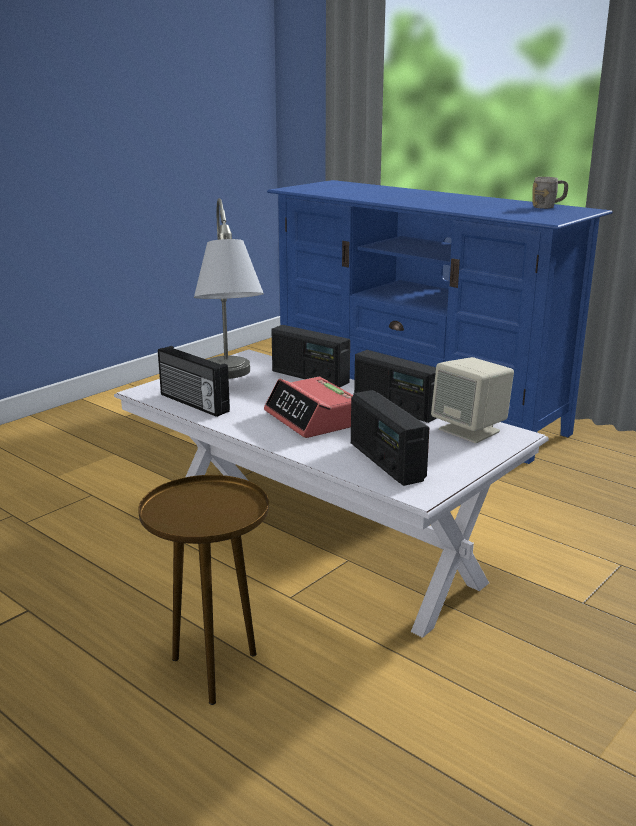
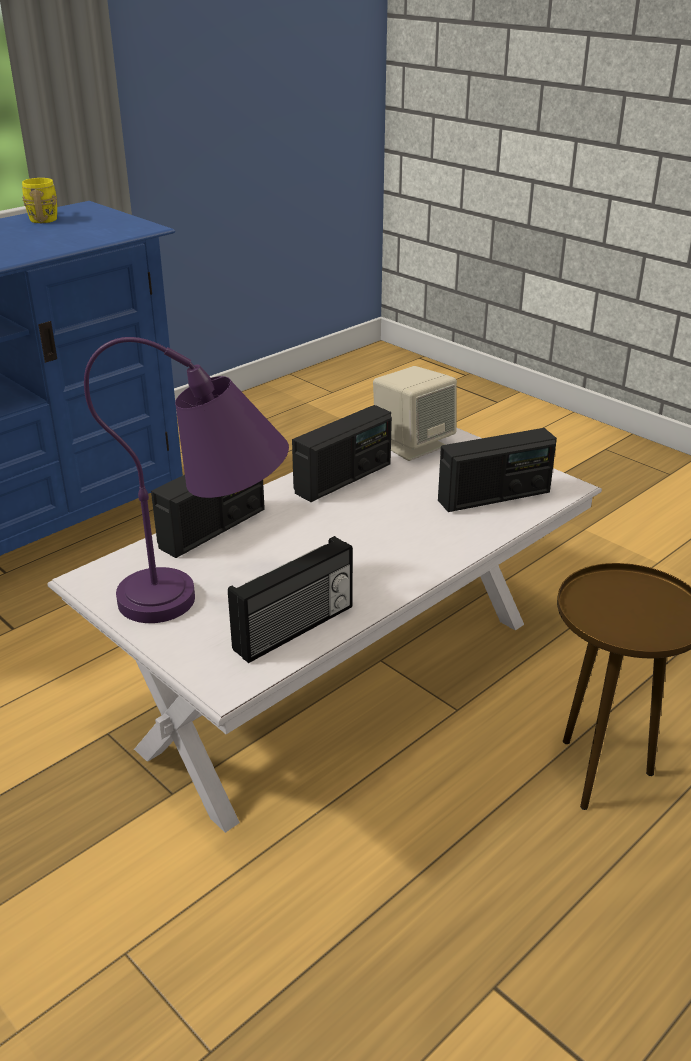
camera: 85 degrees left, 10 degrees up
grey table lamp [194,198,264,379] -> purple table lamp [84,337,289,623]
alarm clock [264,377,353,438] -> none
grey mug [532,177,568,209] -> yellow mug [22,178,57,223]

